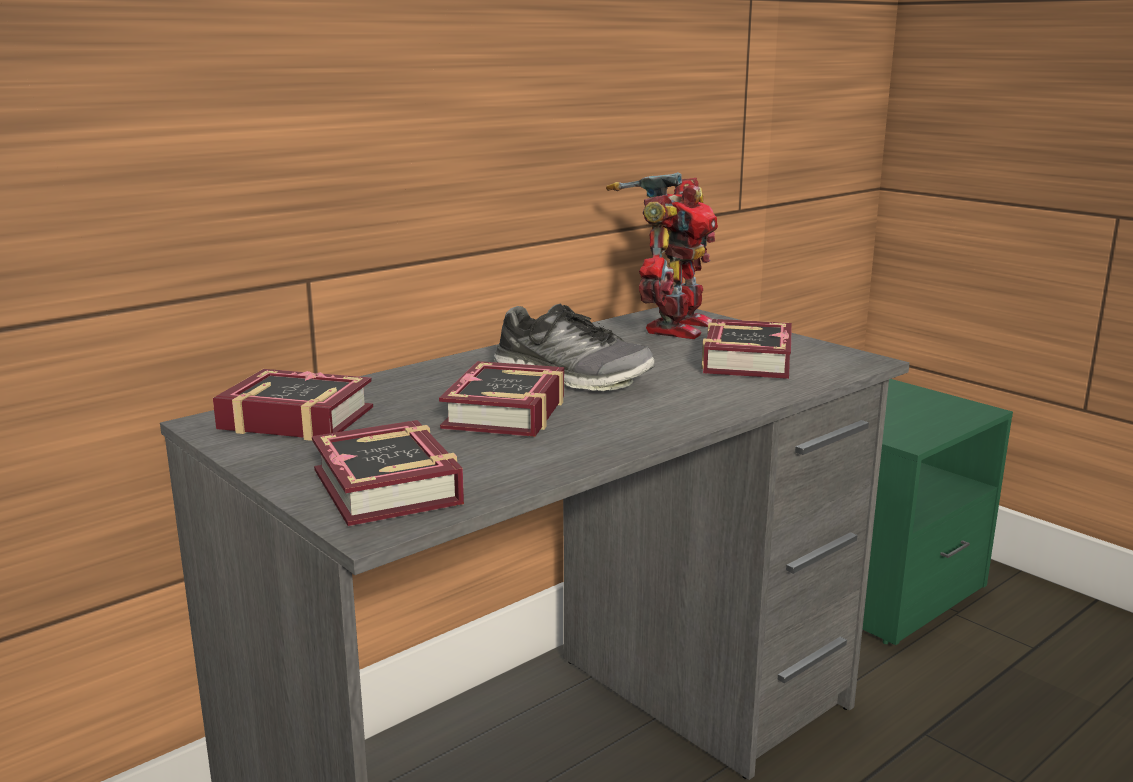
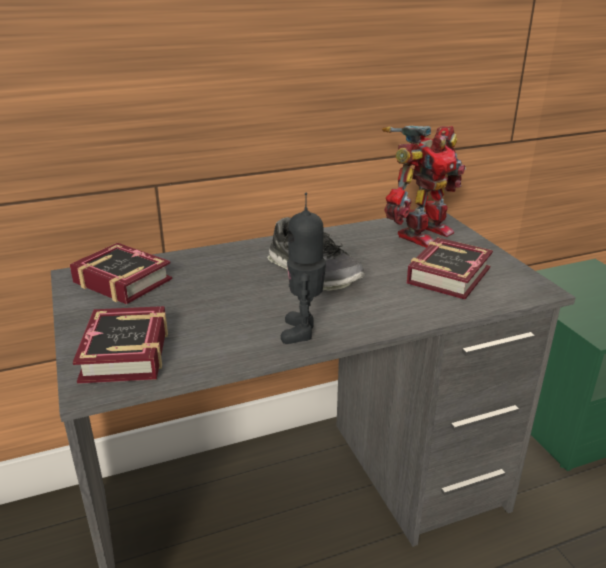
camera: 20 degrees right, 10 degrees up
book [439,361,564,437] -> none
none -> toy robot [281,192,326,344]

